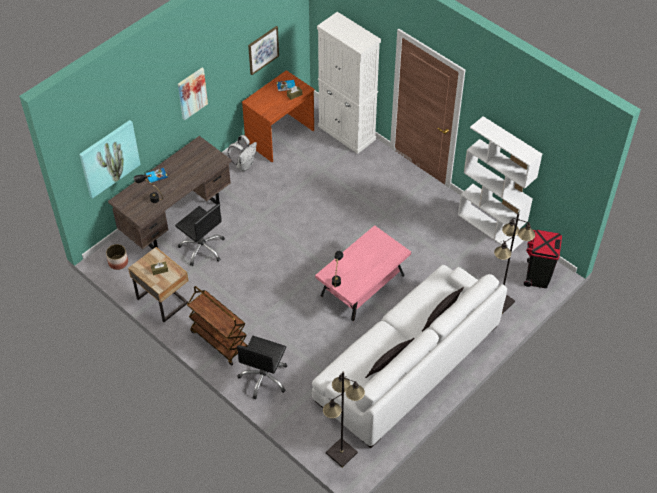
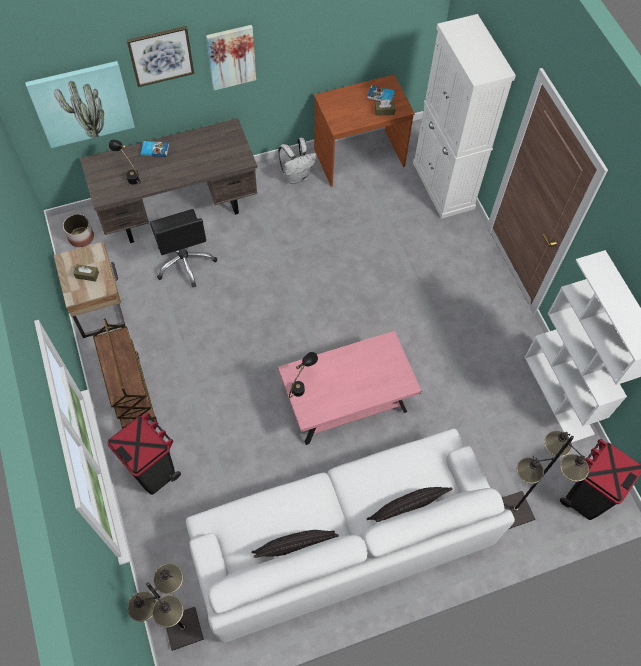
camera: 25 degrees right, 10 degrees up
black office chair [237,336,288,400] -> black trash can [107,412,181,495]
picture [248,26,279,75] -> picture moved to [127,26,194,87]

